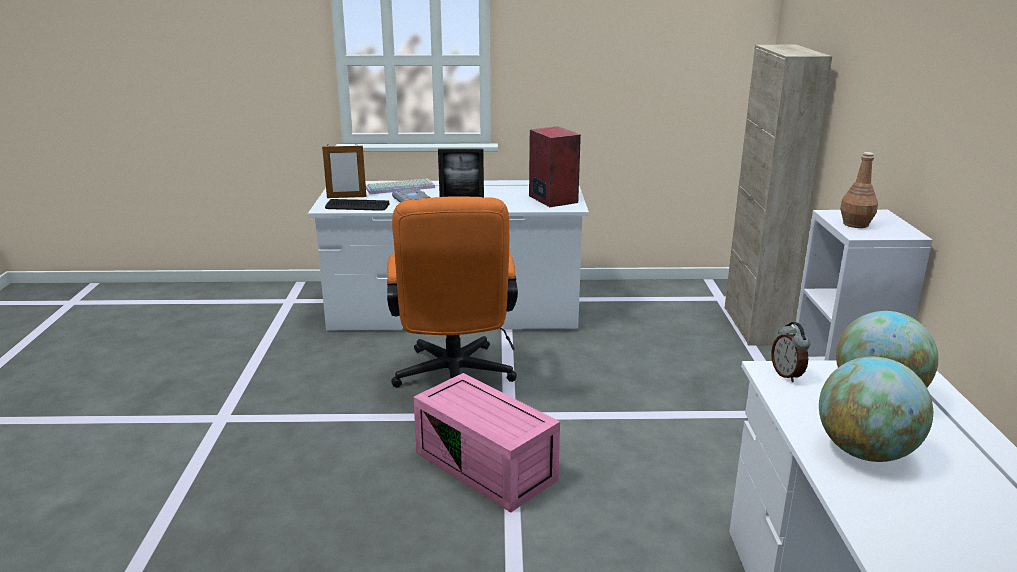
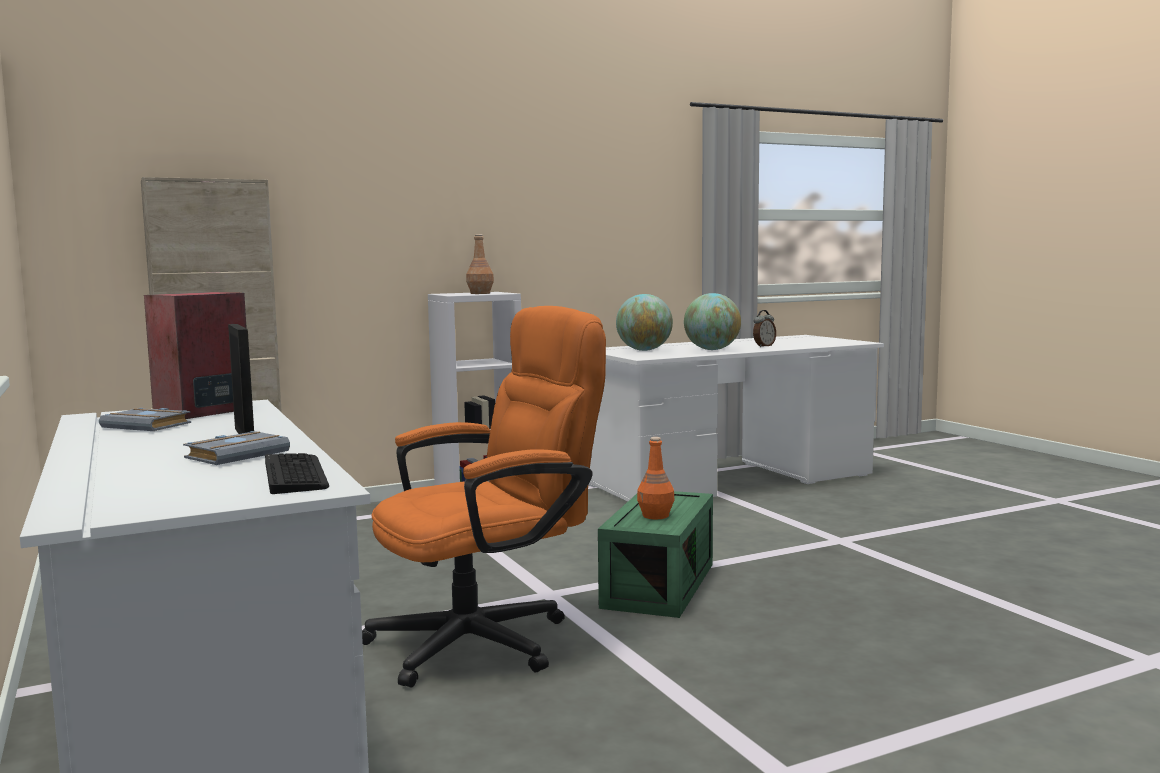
camera: 115 degrees left, 15 degrees down
picture frame [322,146,366,198] -> none
keyboard [366,178,435,194] -> none
pink storage box [413,373,560,513] -> green storage box [598,491,713,618]
alarm clock [771,322,810,382] -> alarm clock moved to [753,310,776,347]
none -> grey book [99,408,191,431]
none -> orange bottle [637,437,674,519]

